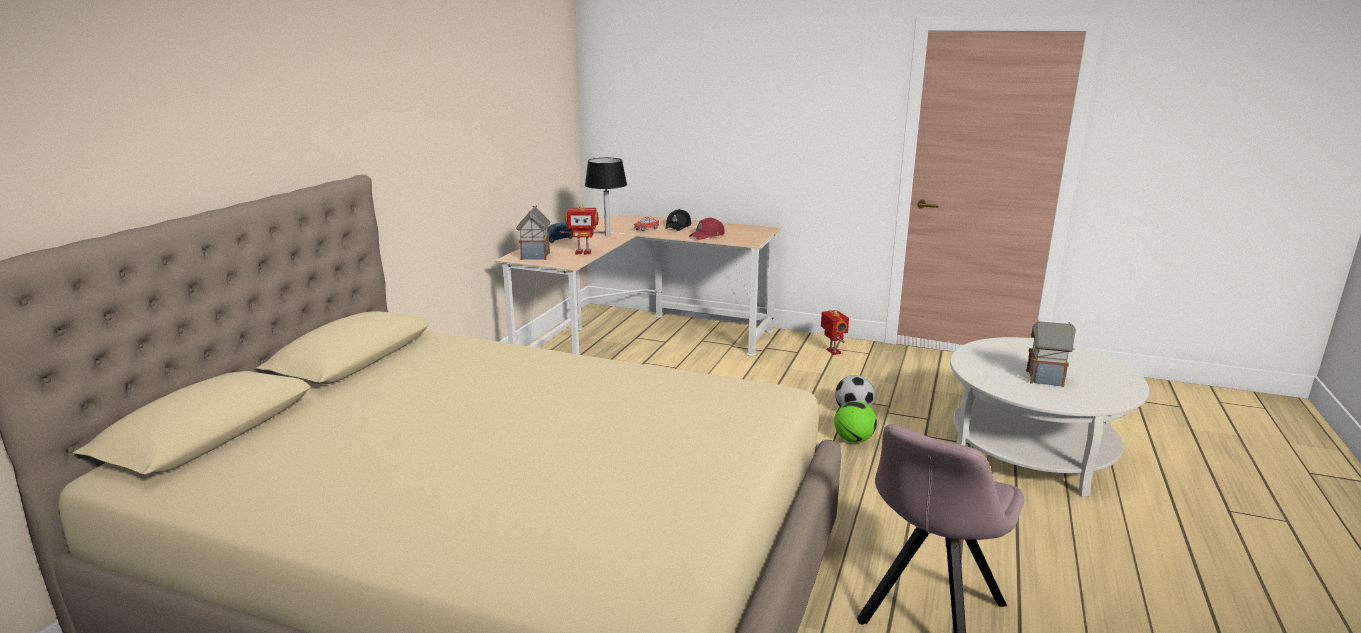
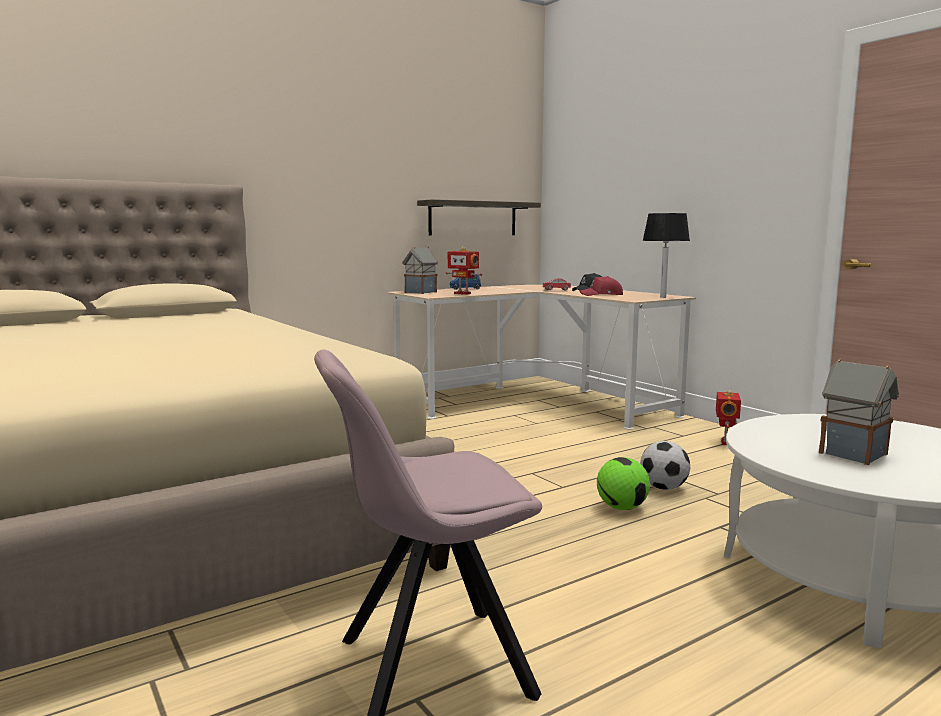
camera: 35 degrees right, 10 degrees down
black table lamp [585,158,627,236] -> black table lamp moved to [642,213,690,298]
none -> shelf [417,199,541,236]

